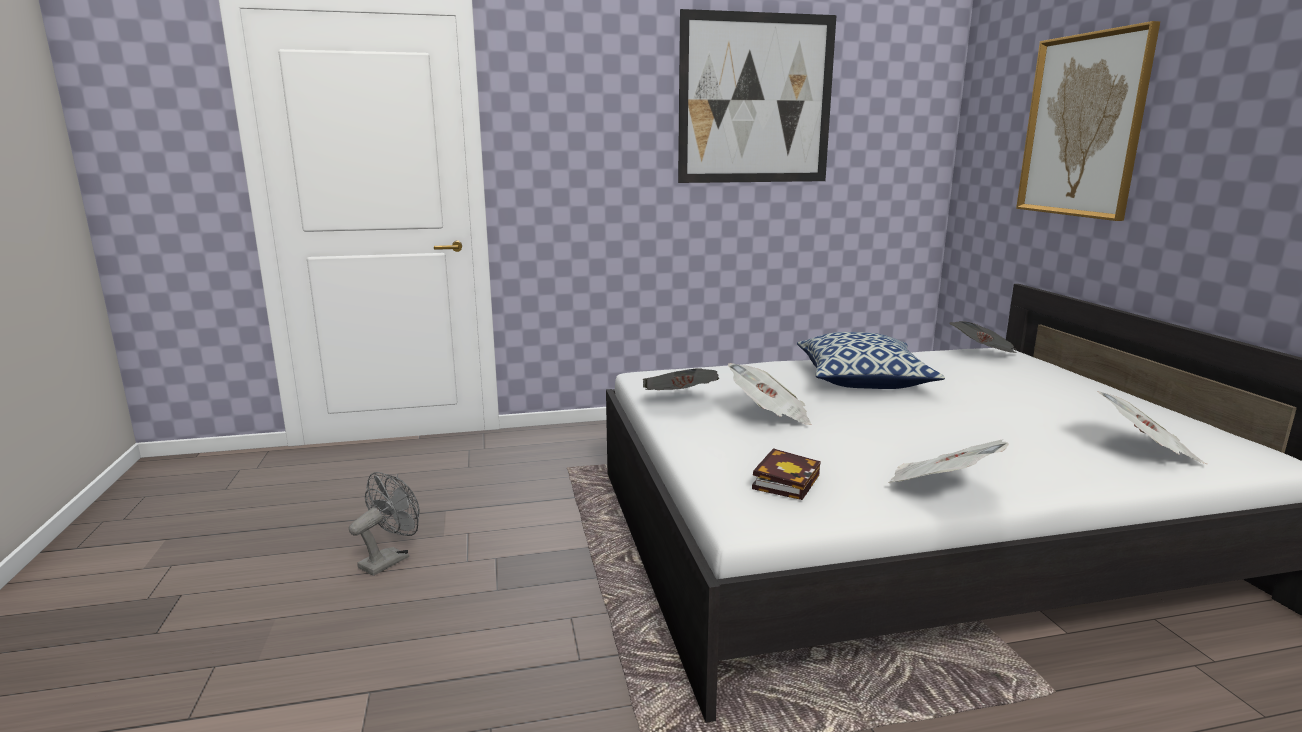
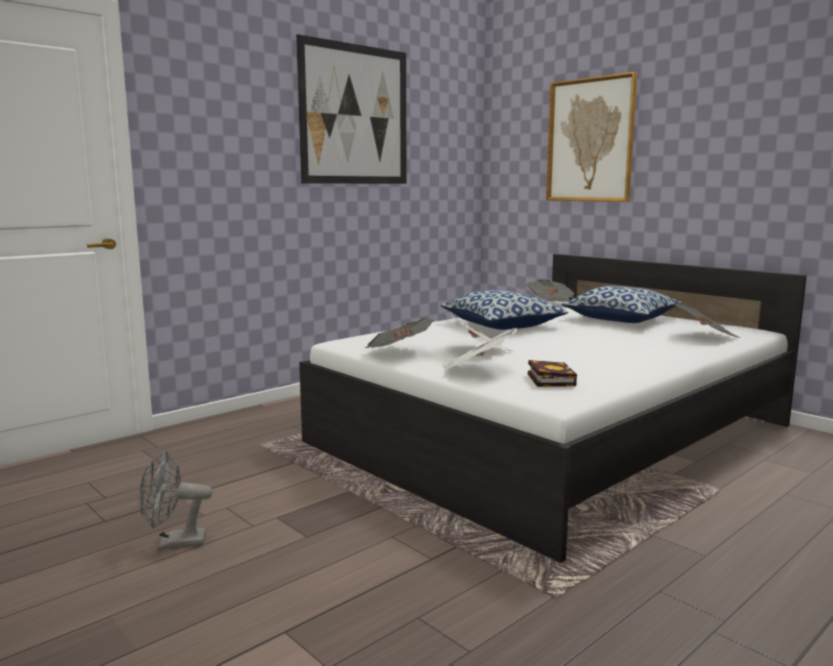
camera: 30 degrees left, 5 degrees down
grey fan [349,472,420,576] -> grey fan turned 105 degrees counterclockwise [139,450,213,550]
newspaper [888,439,1009,483] -> newspaper moved to [442,328,517,371]
none -> pillow [562,286,682,323]

